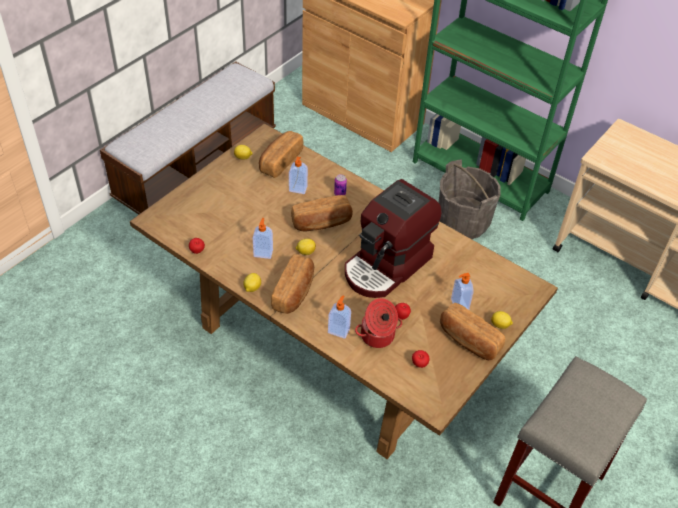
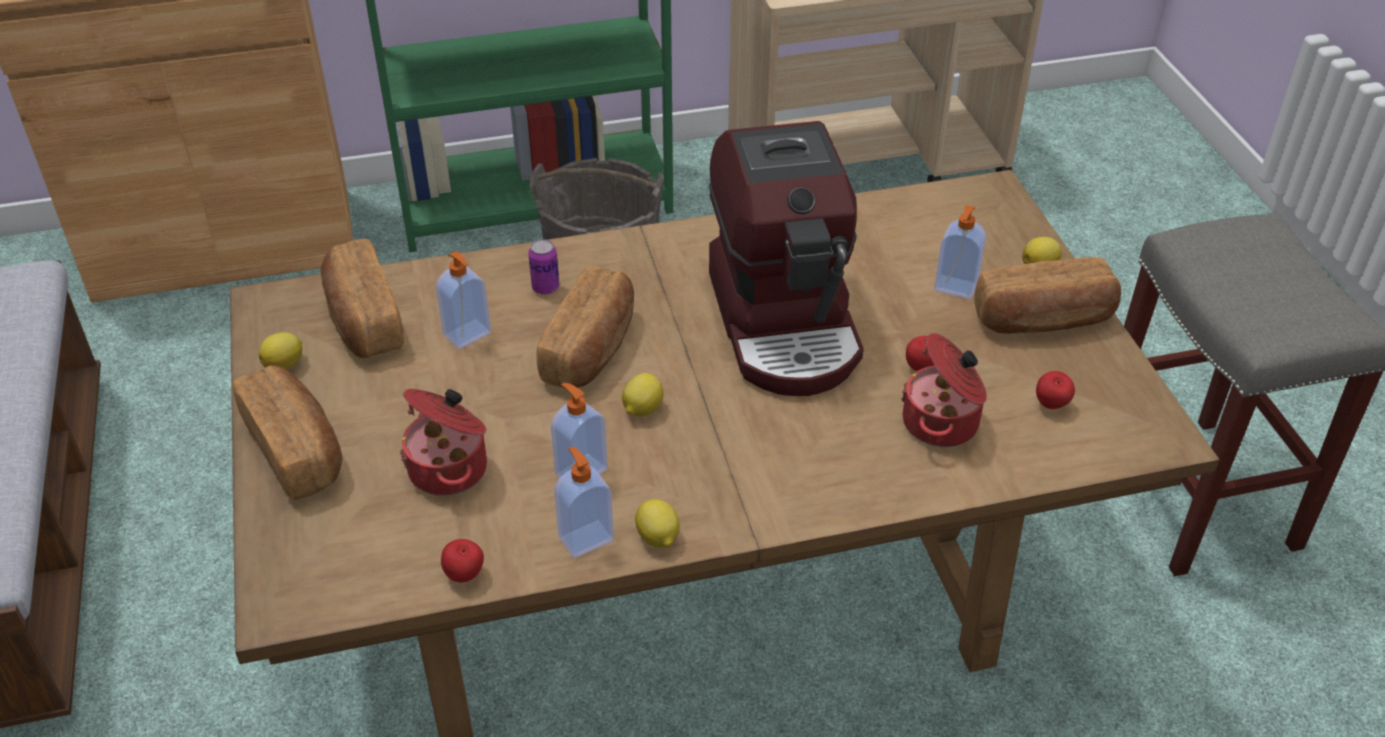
camera: 50 degrees left, 5 degrees down
bread [271,254,314,314] -> bread moved to [233,365,342,500]
soap dispenser [328,296,351,339] -> soap dispenser moved to [554,447,614,558]
none -> cooking pot [400,389,487,496]

